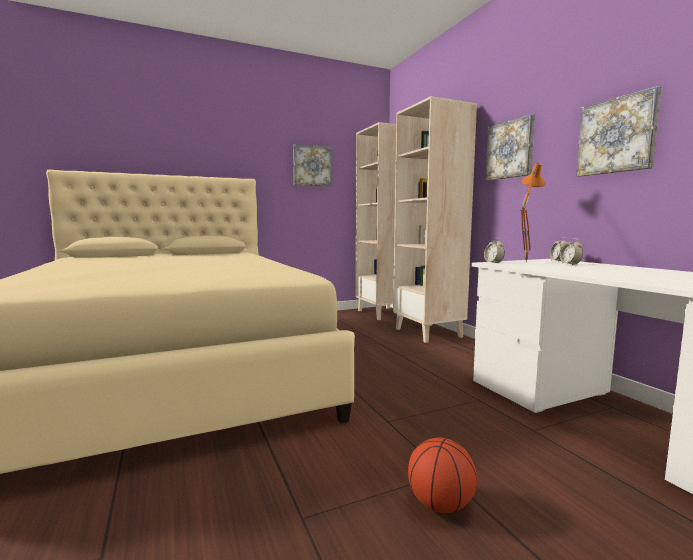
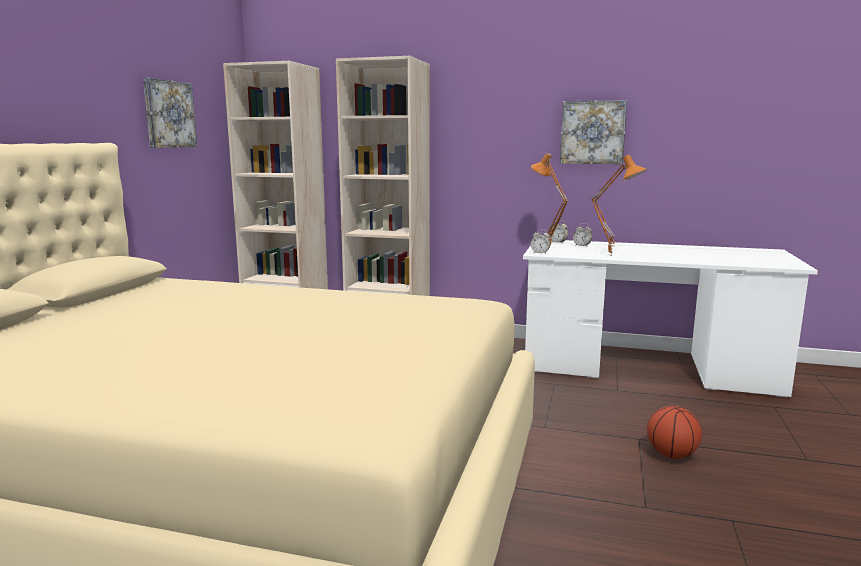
camera: 50 degrees left, 5 degrees up
picture [485,114,535,181] -> none
none -> orange table lamp [591,155,647,256]

